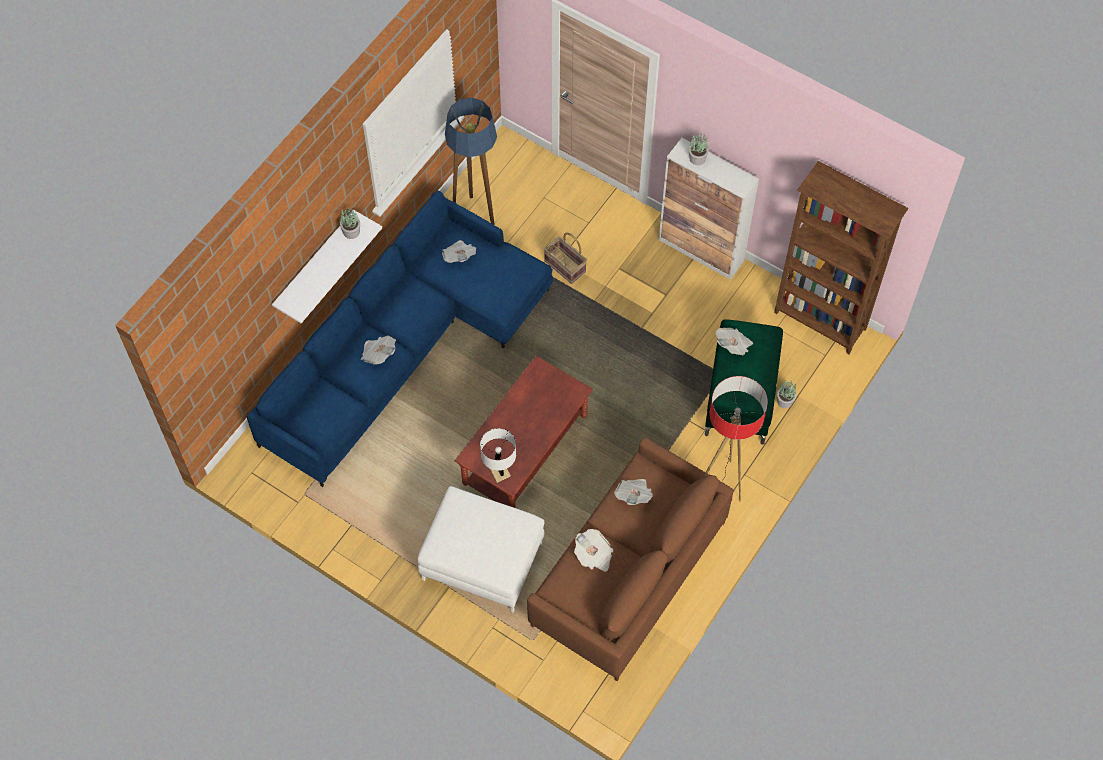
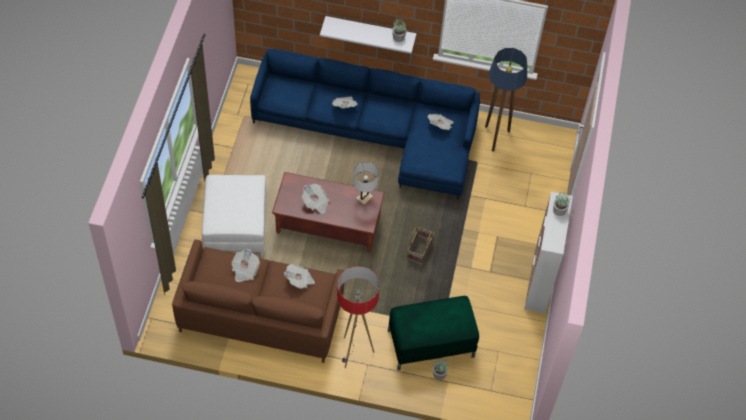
camera: 65 degrees right, 5 degrees down
white table lamp [480,428,516,483] -> white table lamp moved to [353,162,379,205]
basket [544,233,587,284] -> basket moved to [407,226,434,265]
newspaper [716,328,753,355] -> newspaper moved to [302,184,330,214]
brown bookcase [774,161,909,354] -> none

